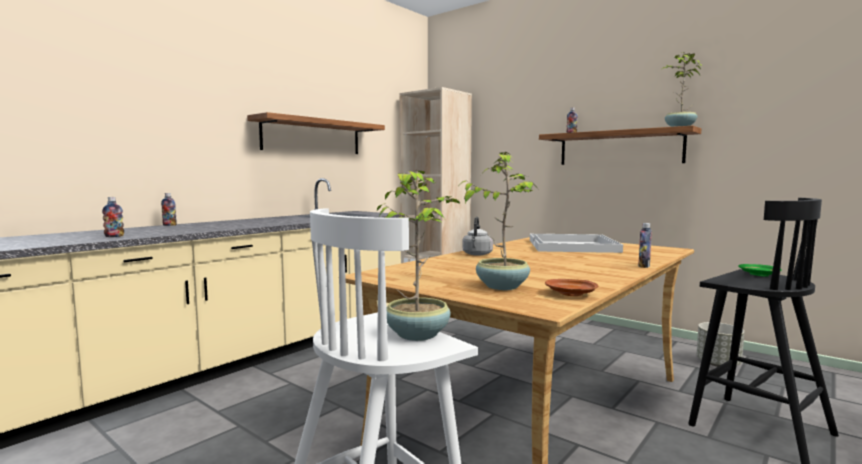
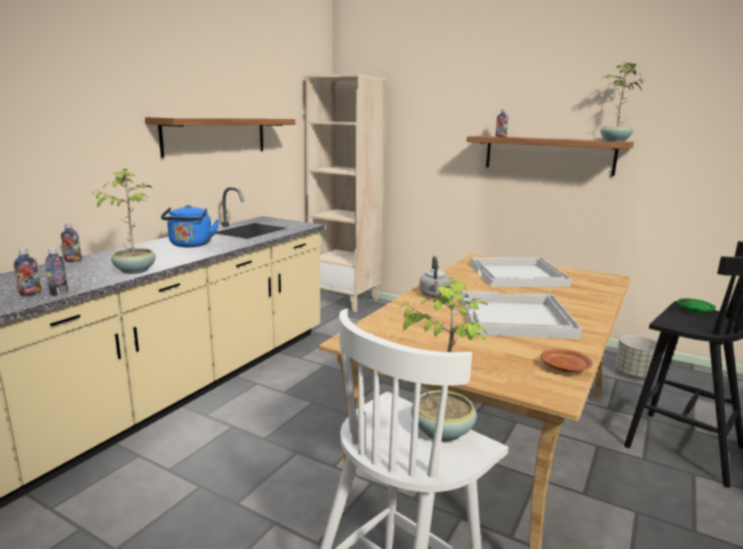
camera: 10 degrees left, 10 degrees up
potted plant [459,152,537,290] -> potted plant moved to [92,169,156,274]
bottle [638,223,652,268] -> bottle moved to [45,247,68,296]
none -> blue kettle [161,205,219,247]
none -> white tray [461,291,582,339]

